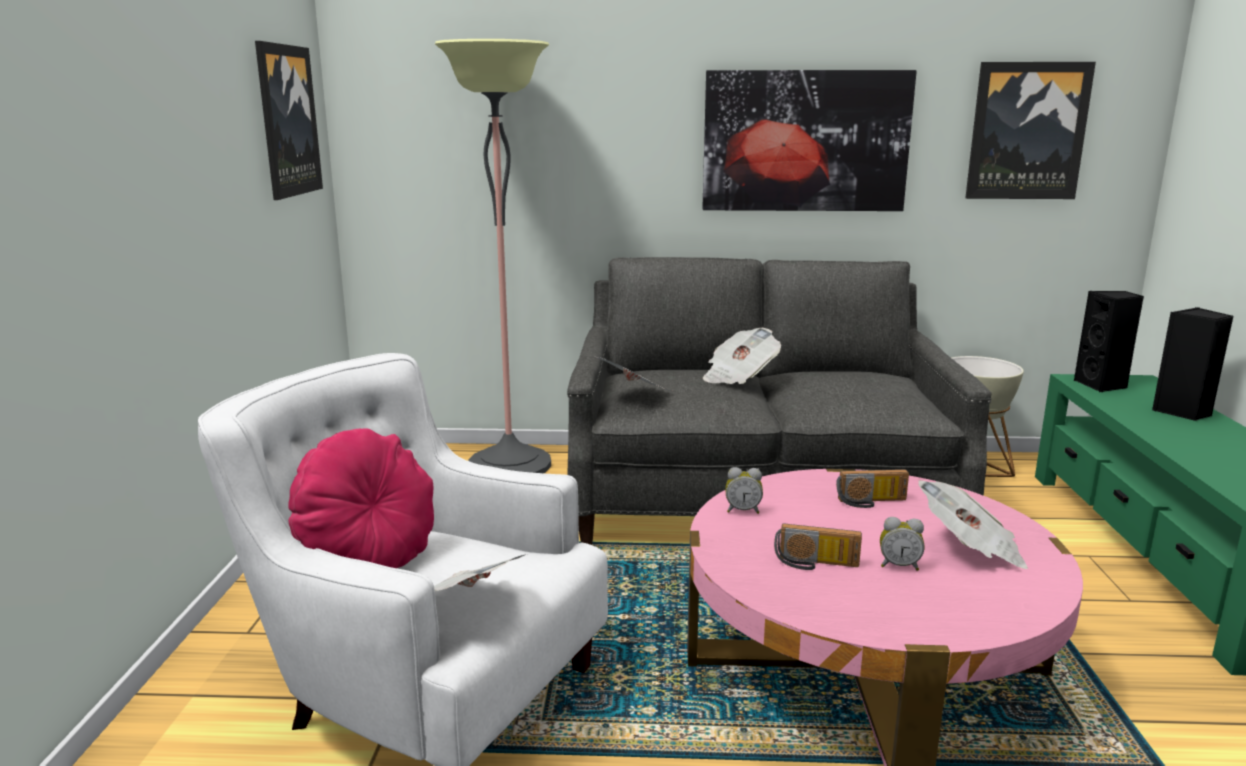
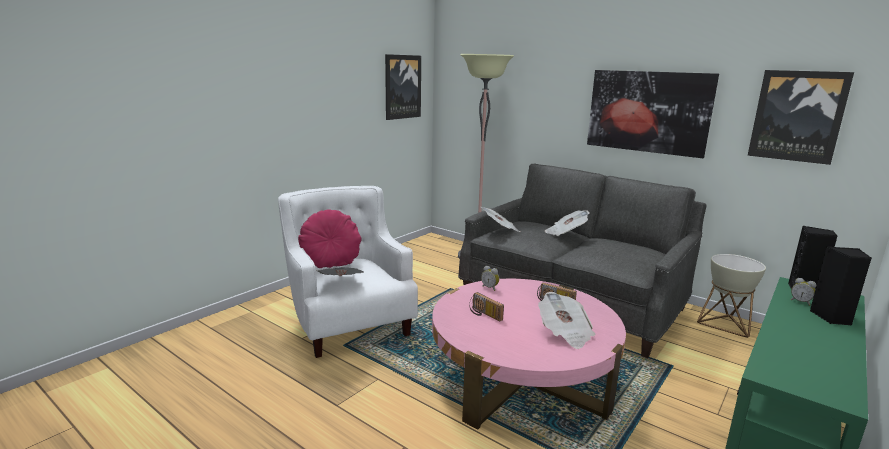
camera: 35 degrees right, 0 degrees up
alarm clock [880,517,925,571] -> alarm clock moved to [791,278,816,306]

